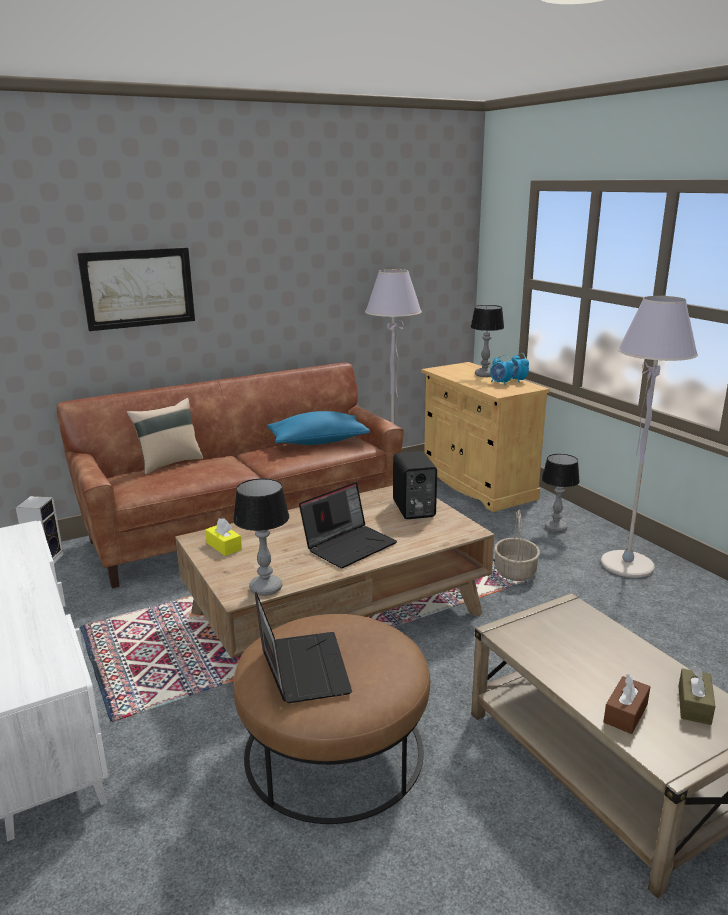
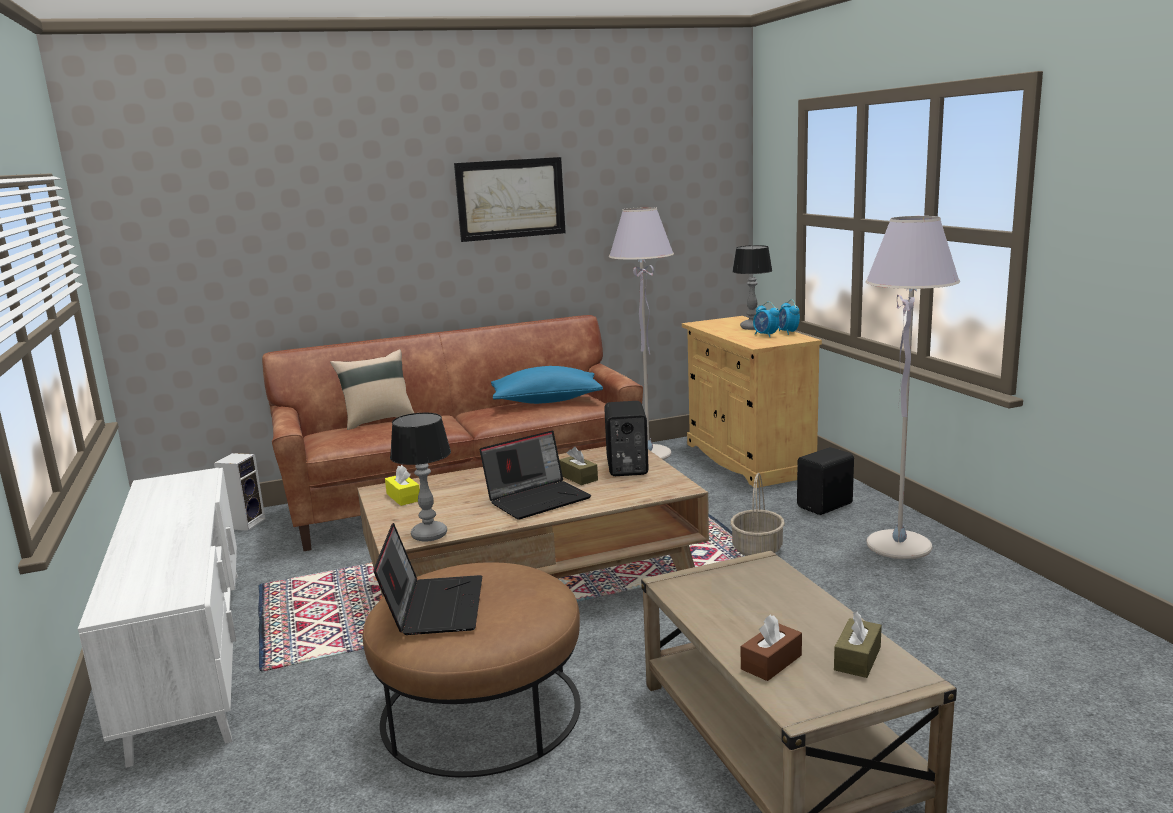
camera: 10 degrees right, 5 degrees down
picture [77,247,195,331] -> picture moved to [454,157,566,242]
table lamp [542,454,580,532] -> black speaker [797,447,854,515]
none -> brown tissue box [559,447,598,485]

